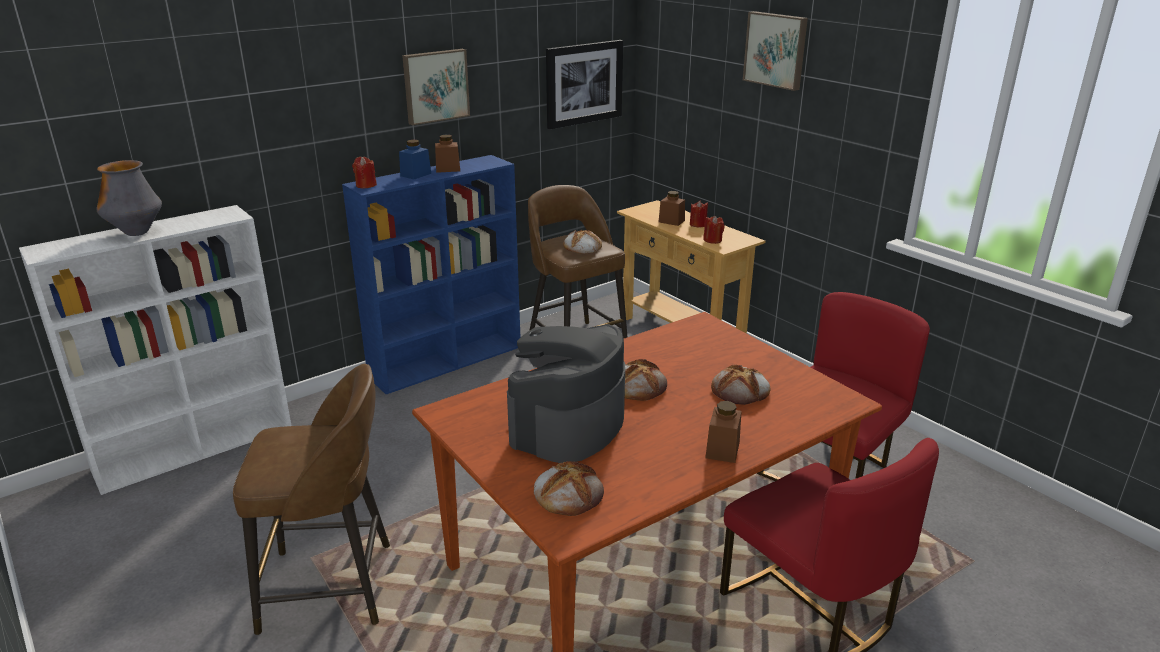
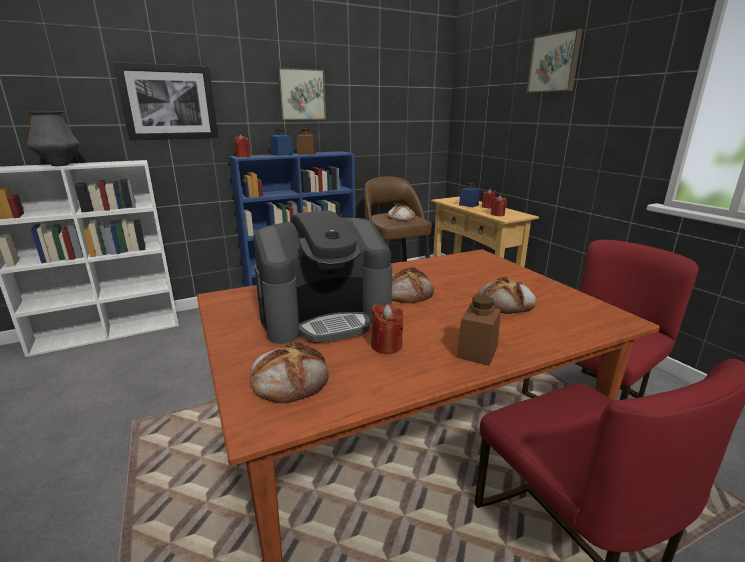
camera: 10 degrees right, 5 degrees down
brown stool [233,364,390,635] -> none
coffee machine [507,324,625,463] -> coffee machine turned 150 degrees counterclockwise [253,210,392,344]
picture [546,40,623,129] -> picture moved to [113,62,218,141]
brown jar [659,191,685,226] -> blue jar [459,183,479,207]
none -> red candle [371,304,403,354]

